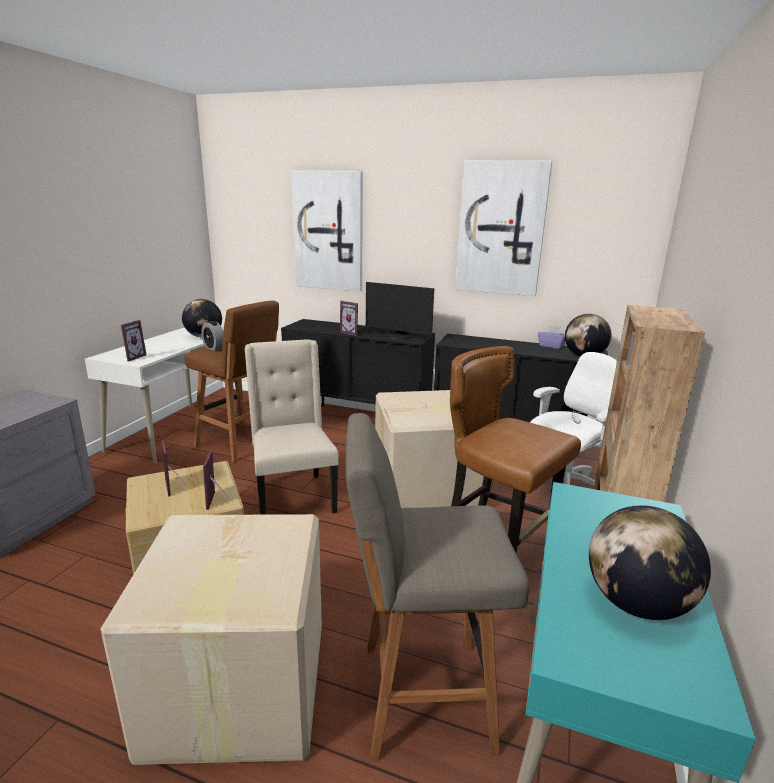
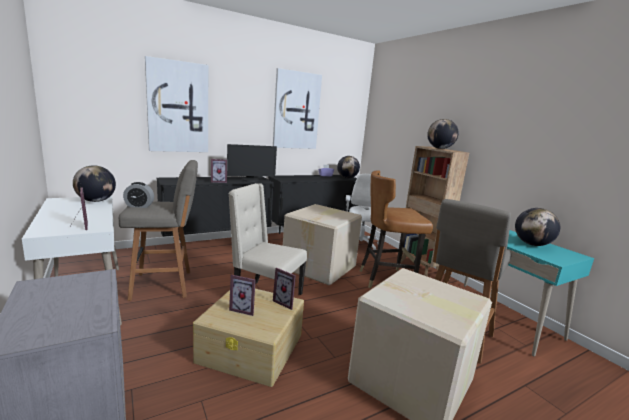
camera: 50 degrees left, 5 degrees down
brown stool [184,300,279,463] -> grey stool [119,160,198,301]
none -> globe [427,119,459,149]

